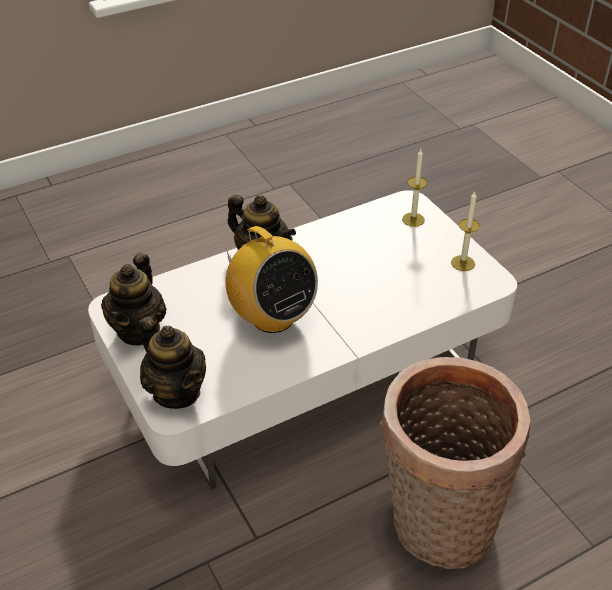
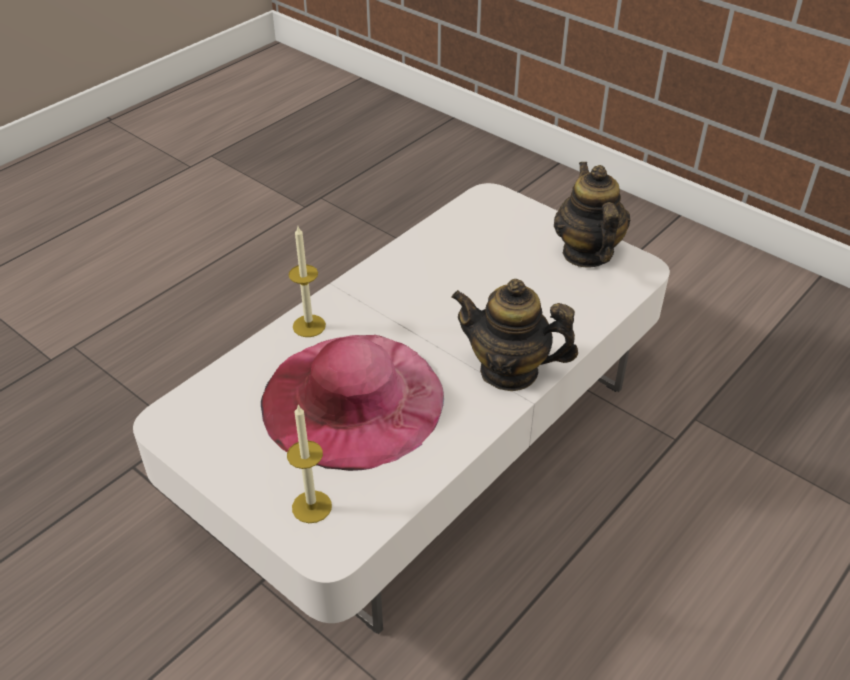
camera: 160 degrees right, 0 degrees up
teapot [139,316,206,409] -> none
radio [221,226,318,333] -> none
basket [380,357,531,569] -> none
candle [451,192,480,271] -> candle moved to [289,226,326,337]
none -> pink hat [261,335,444,471]

